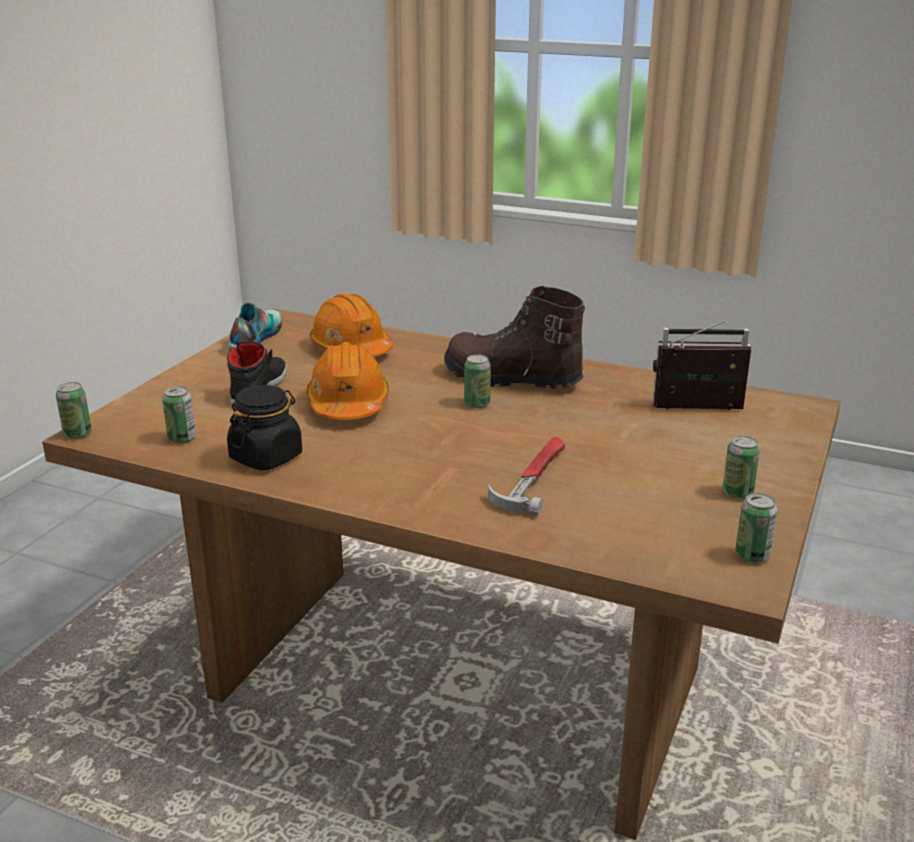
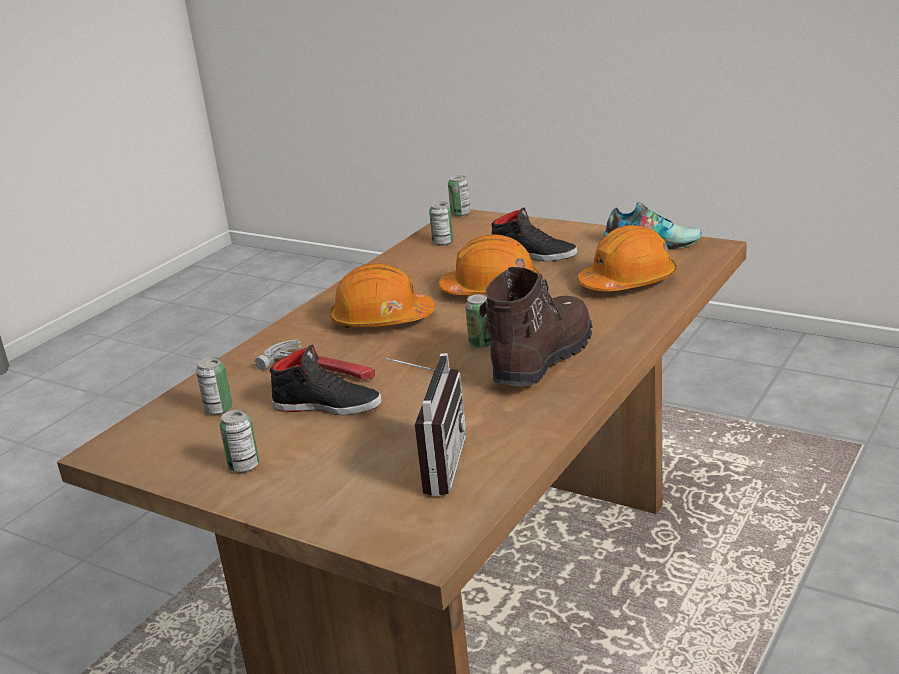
camera: 100 degrees right, 0 degrees up
black jar [227,385,302,470] -> none
can [735,493,777,563] -> can moved to [196,357,233,415]
none -> black shoe [270,345,382,415]
none -> orange hard hat [330,263,435,328]

